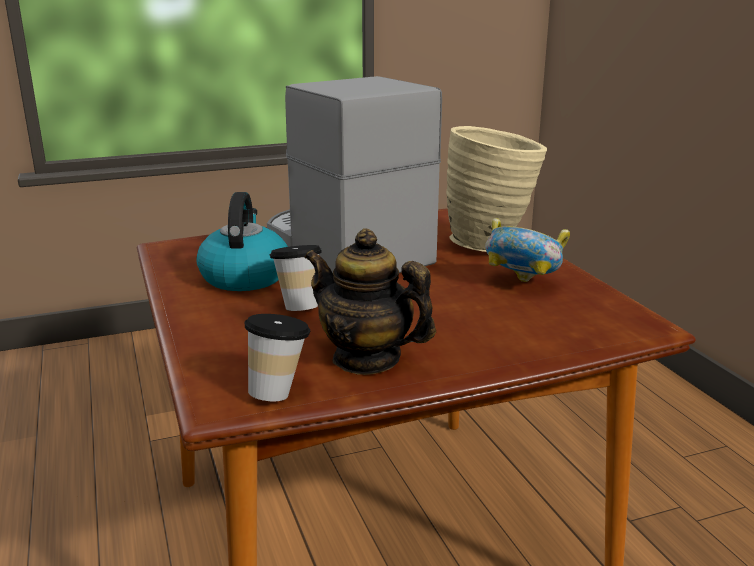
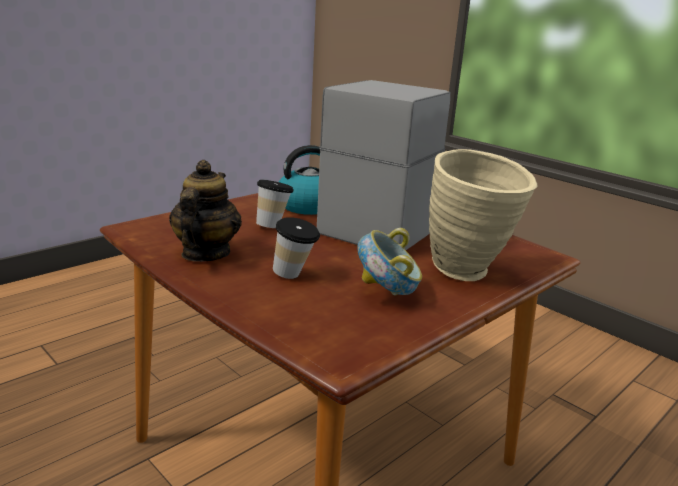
camera: 65 degrees right, 0 degrees up
cup [245,314,310,401] -> cup moved to [273,217,320,279]

